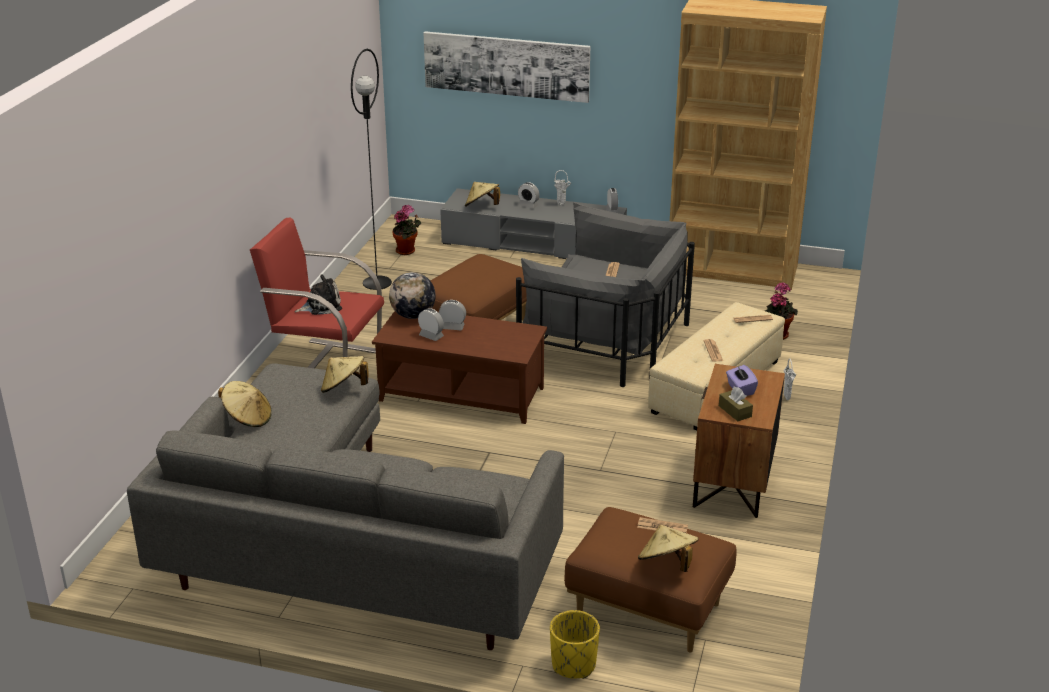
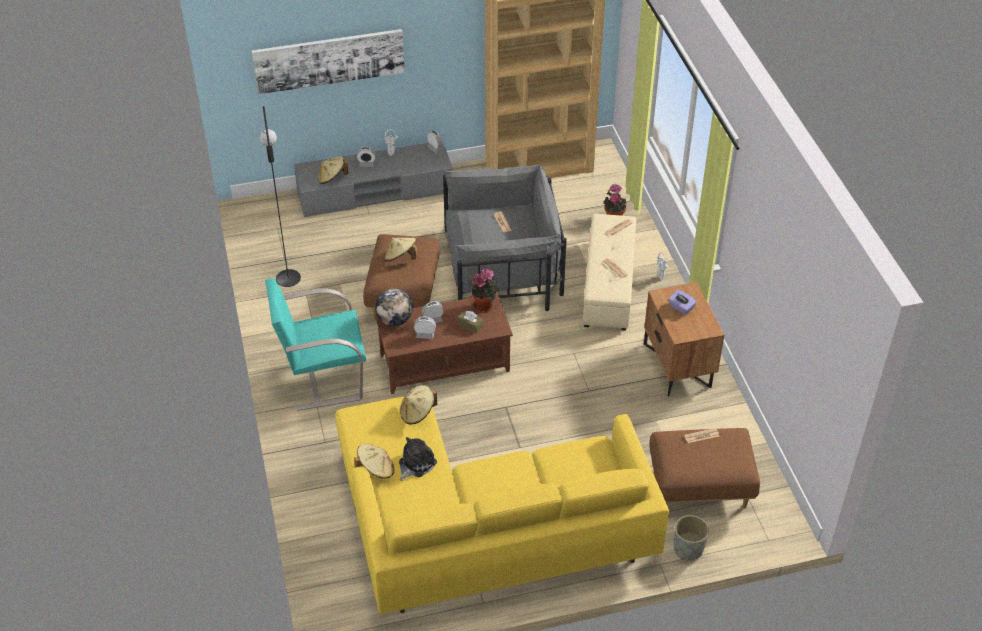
camera: 30 degrees left, 15 degrees up
grey sofa [127,364,564,650] -> yellow sofa [335,396,669,614]
red armchair [250,217,384,368] -> turquoise armchair [265,278,366,411]
plush toy [295,274,342,315] -> plush toy moved to [399,437,437,481]
potted plant [393,205,421,255] -> potted plant moved to [470,268,499,313]
yellow planter [550,610,600,679] -> grey planter [674,515,709,560]
beige hat [638,525,699,572] -> beige hat moved to [384,237,417,262]
brown tissue box [719,387,753,421] -> brown tissue box moved to [458,311,483,333]

